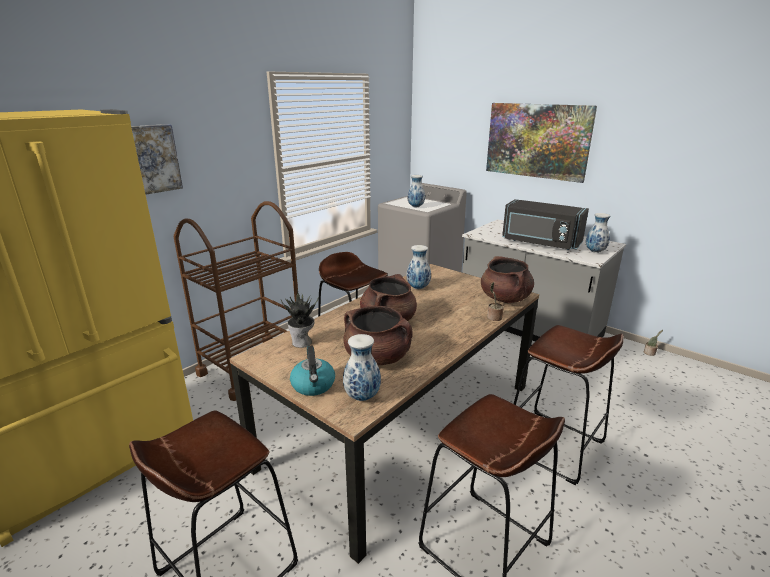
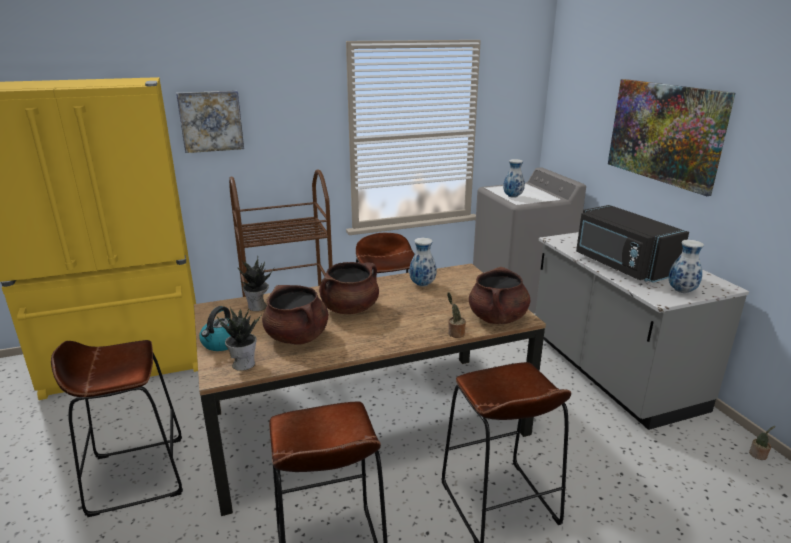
camera: 30 degrees right, 0 degrees up
vase [343,334,381,401] -> potted plant [216,307,262,371]

